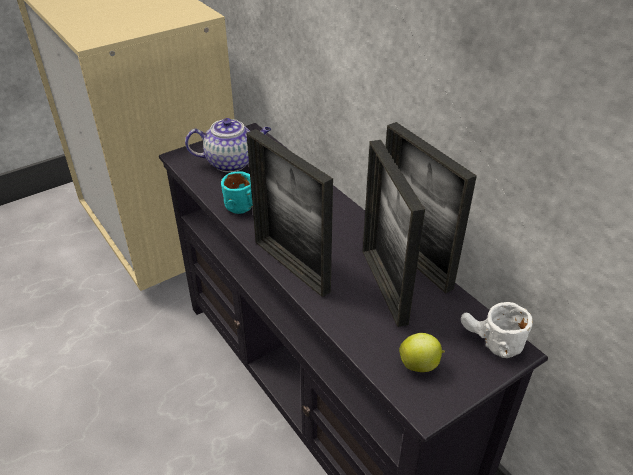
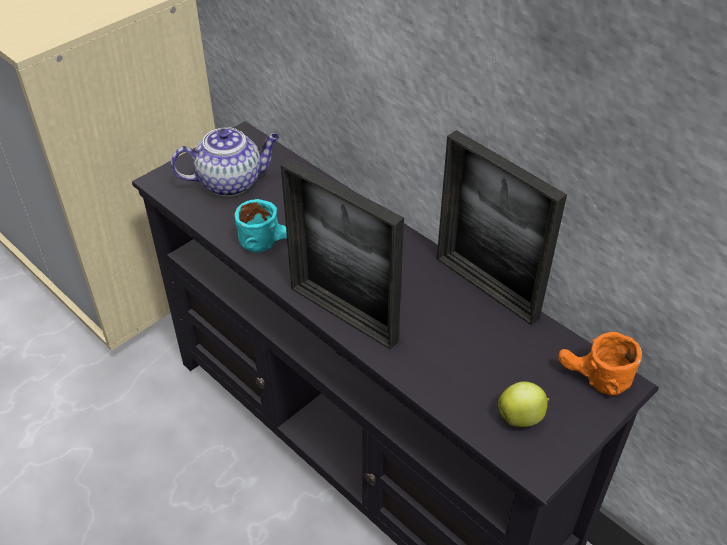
camera: 10 degrees left, 5 degrees up
picture frame [363,140,425,327] -> none
white mug [461,302,533,358] -> orange mug [559,332,642,396]

